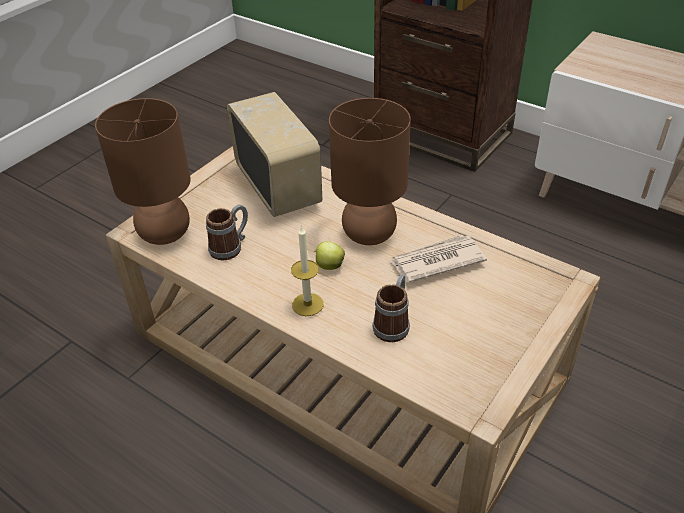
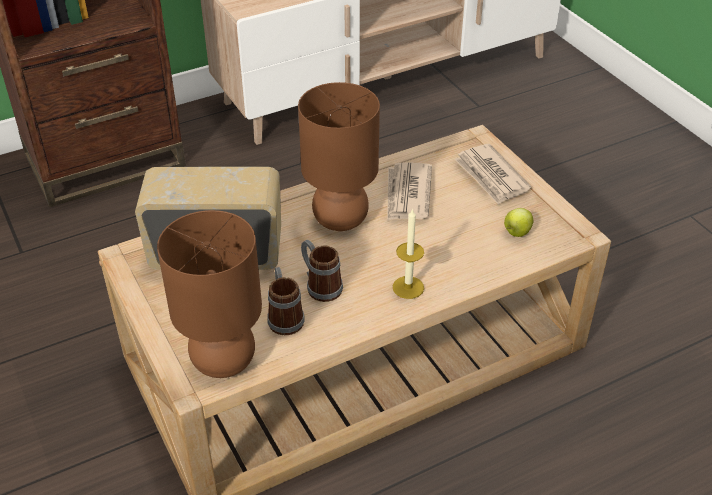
camera: 65 degrees left, 0 degrees up
apple [315,241,345,270] -> apple moved to [504,208,533,237]
mug [372,275,410,342] -> mug moved to [301,240,343,302]
none -> newspaper [454,144,531,205]

